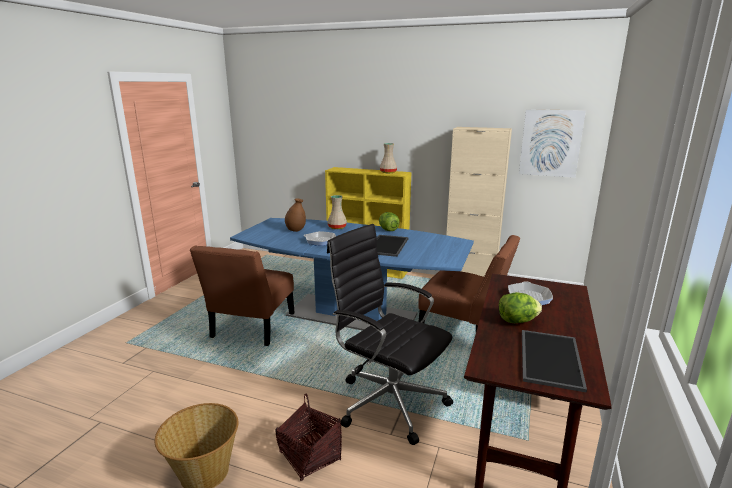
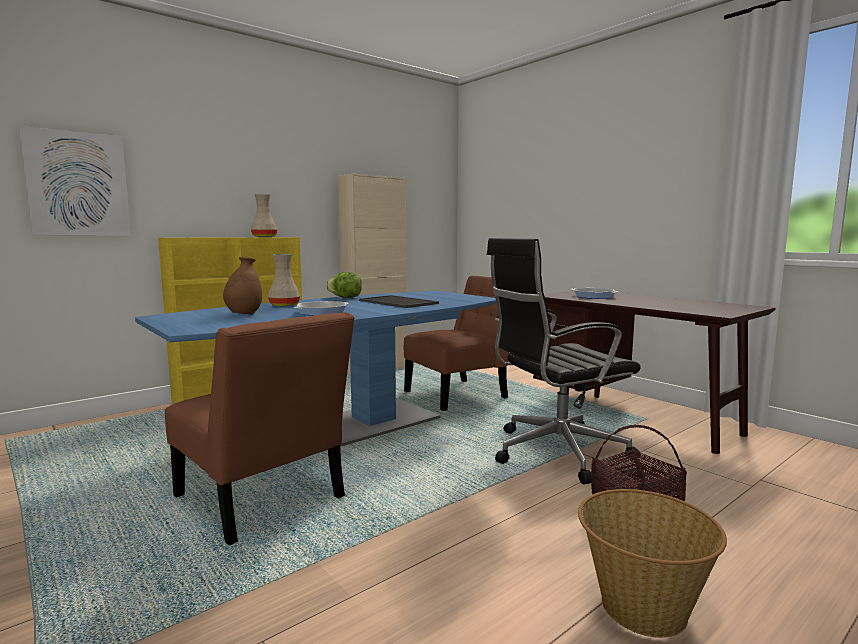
camera: 60 degrees left, 10 degrees down
lettuce [499,292,542,323] -> none
picture [519,109,586,178] -> picture moved to [19,126,131,235]
tray [522,330,587,393] -> none

